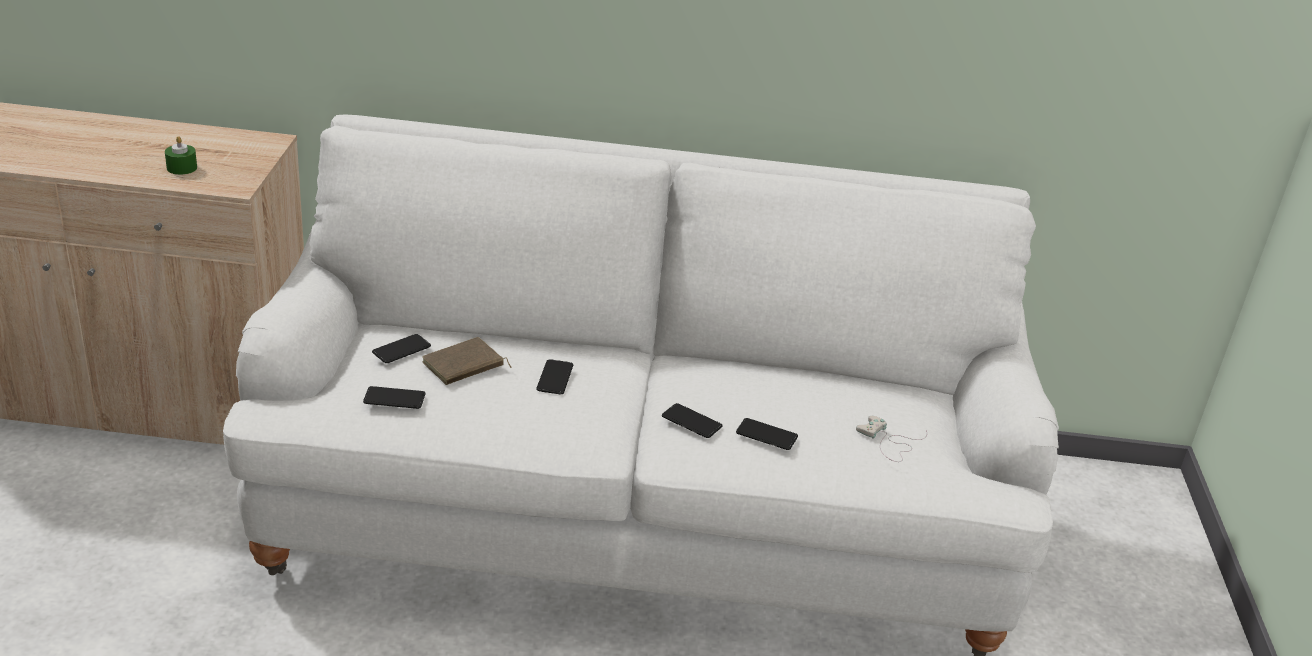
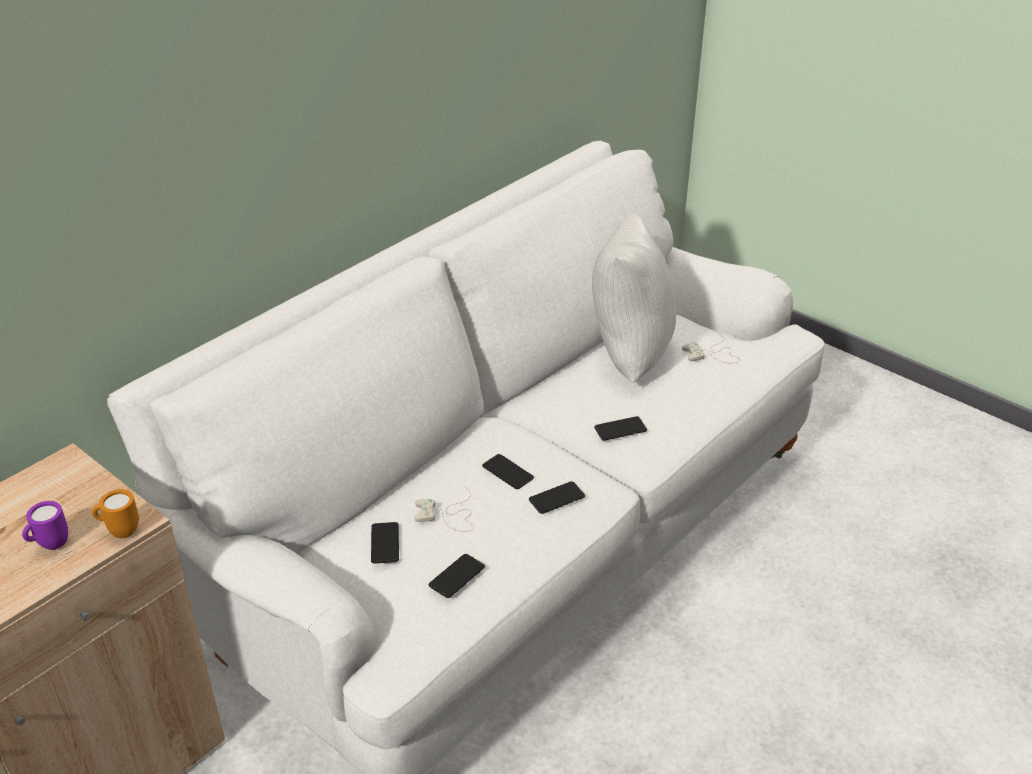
camera: 50 degrees left, 5 degrees up
green candle [165,136,197,175] -> purple mug [22,501,68,550]
brown book [422,337,512,385] -> white game controller [415,487,474,532]
phone [736,418,798,450] -> phone moved to [529,481,585,514]
none -> orange mug [92,489,139,538]
none -> white pillow [592,214,676,383]

